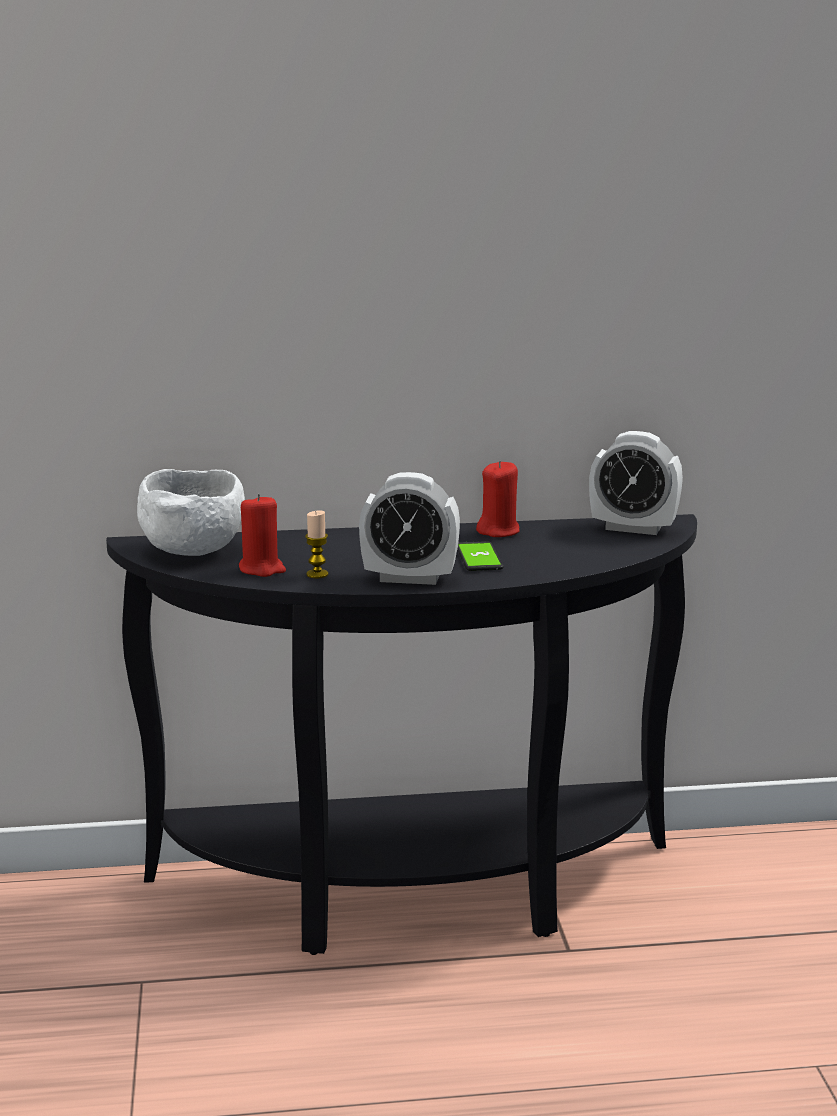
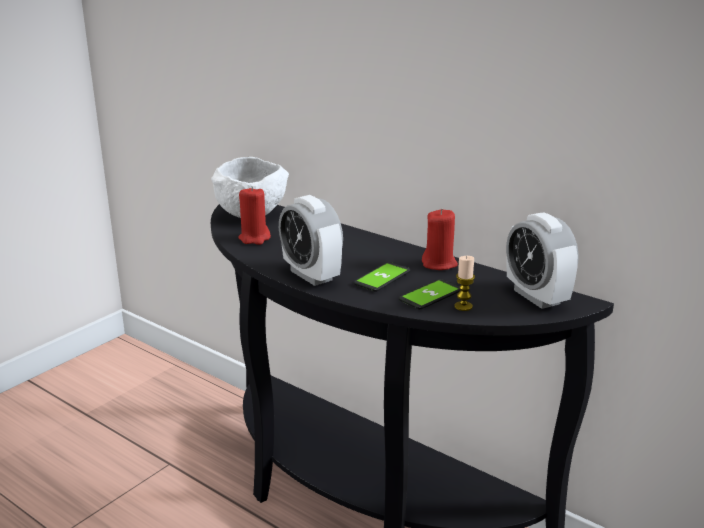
camera: 45 degrees right, 5 degrees up
candle [305,510,328,578] -> candle moved to [454,256,475,311]
none -> phone [399,279,461,309]

